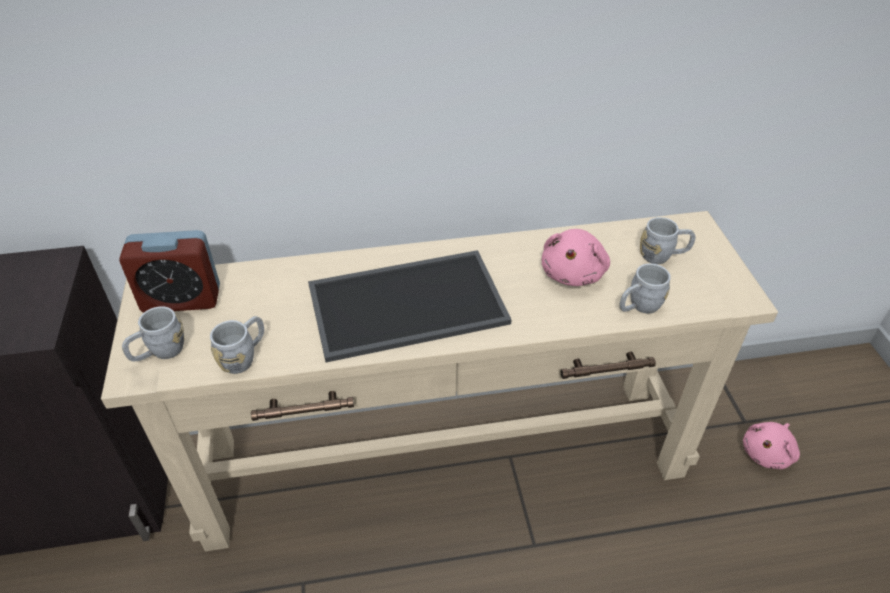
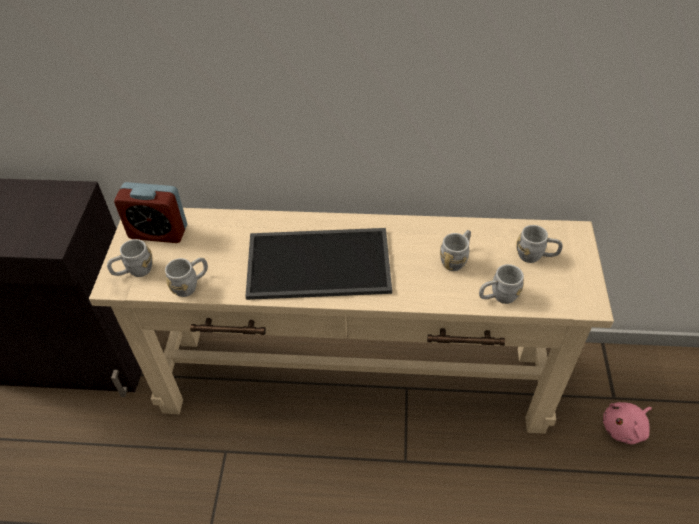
camera: 15 degrees right, 5 degrees up
pink plush toy [542,229,610,286] -> grey mug [440,230,471,271]

